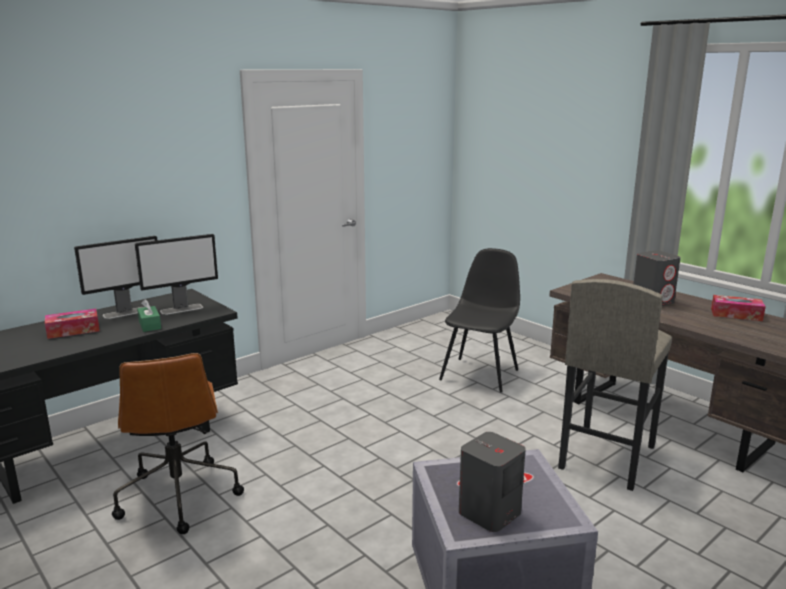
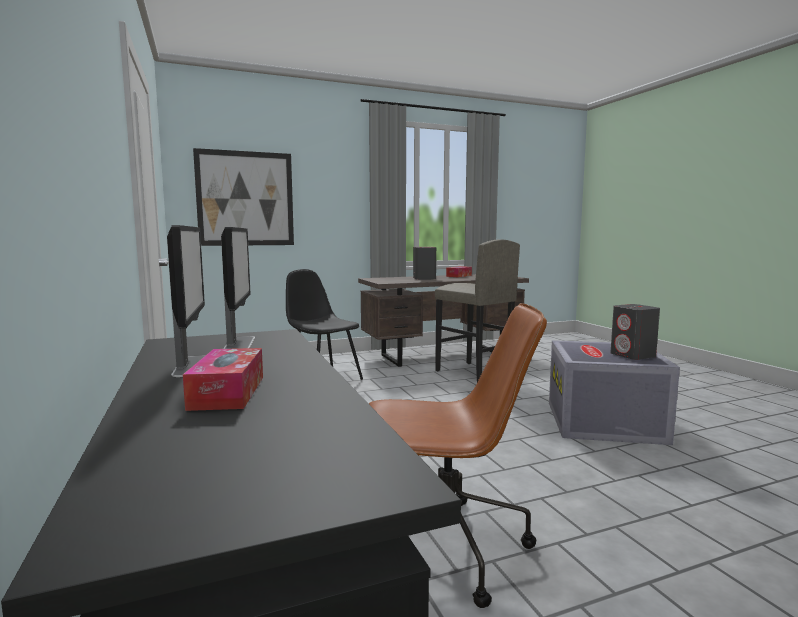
camera: 70 degrees left, 10 degrees down
green tissue box [137,299,161,332] -> none
none -> picture [193,148,294,246]

